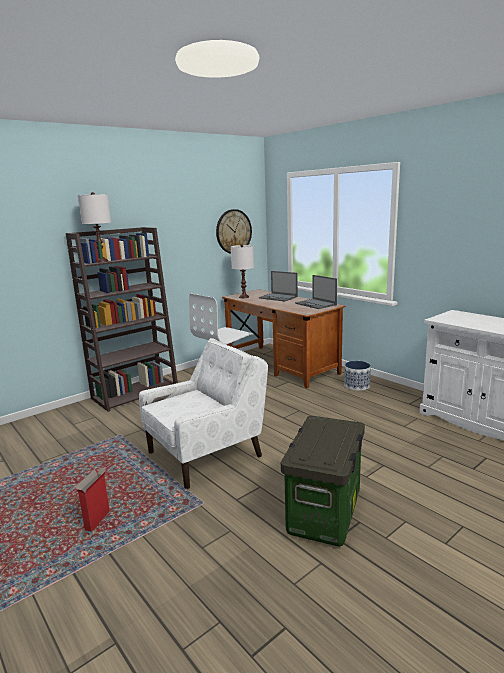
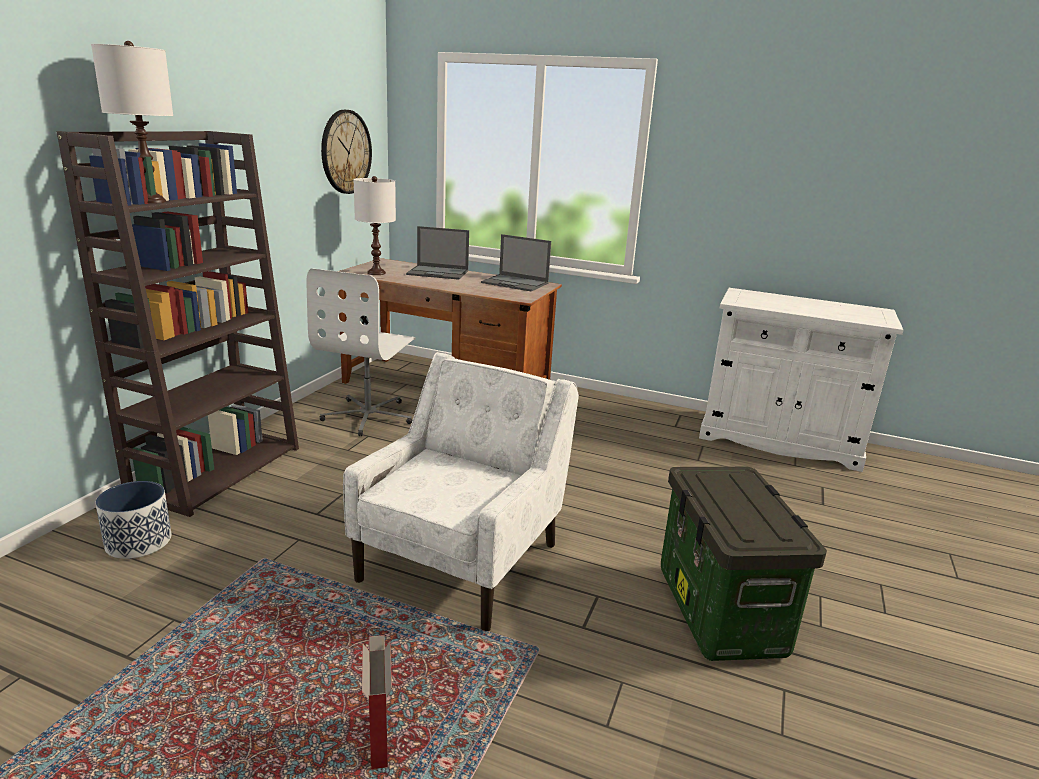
camera: 30 degrees left, 5 degrees up
planter [344,361,371,391] -> planter moved to [95,481,171,559]

